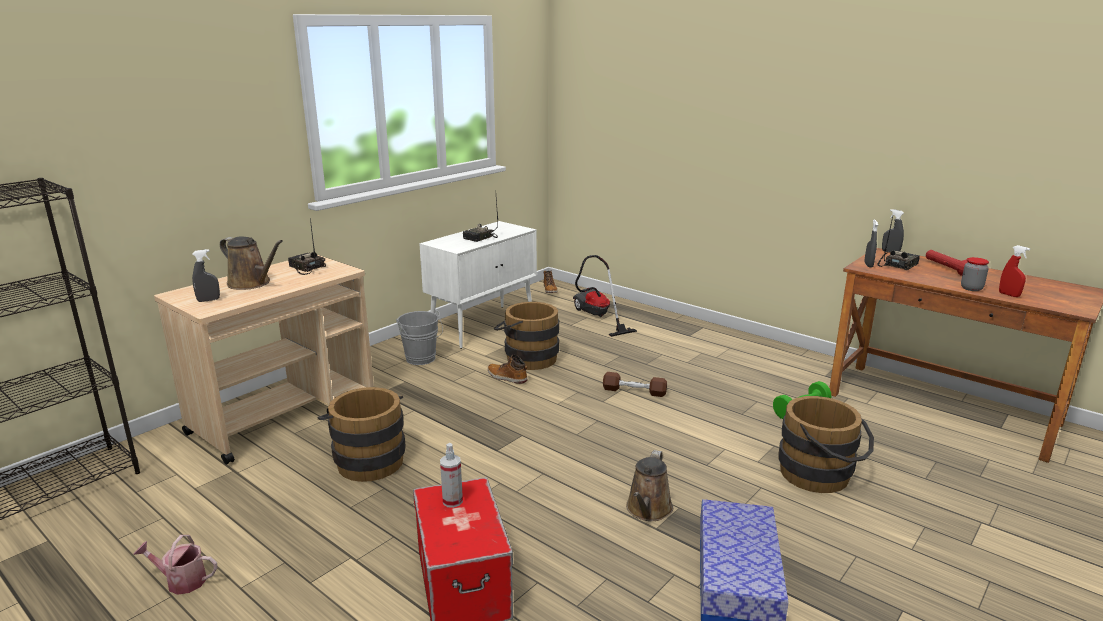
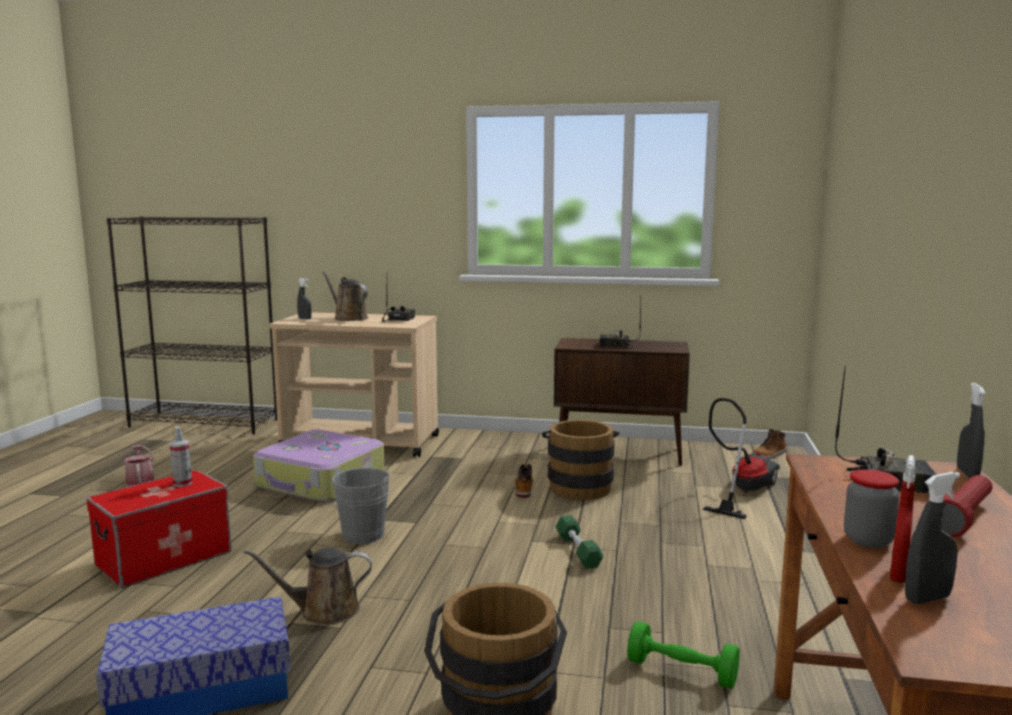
camera: 60 degrees right, 10 degrees down
brown watering can [220,236,283,290] -> brown watering can turned 135 degrees clockwise [322,271,368,321]
brown bucket [317,387,406,482] -> suitcase [253,430,385,502]
grey bucket [396,310,443,365] -> grey bucket moved to [323,467,390,544]
white cabinet [419,221,537,349] -> brown cabinet [554,338,690,466]
brown dumbbell [603,372,667,397] -> green dumbbell [556,515,603,569]
grey spray bottle [864,219,878,268] -> grey spray bottle moved to [905,472,960,604]

